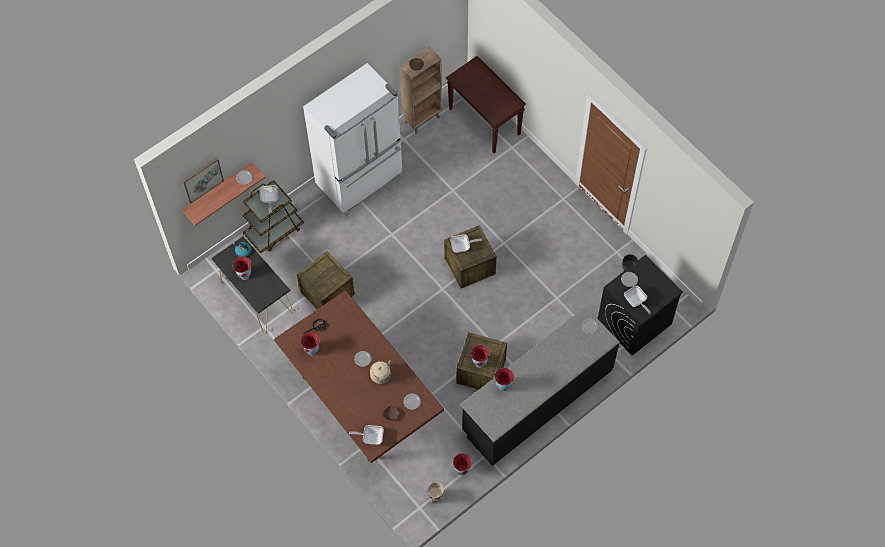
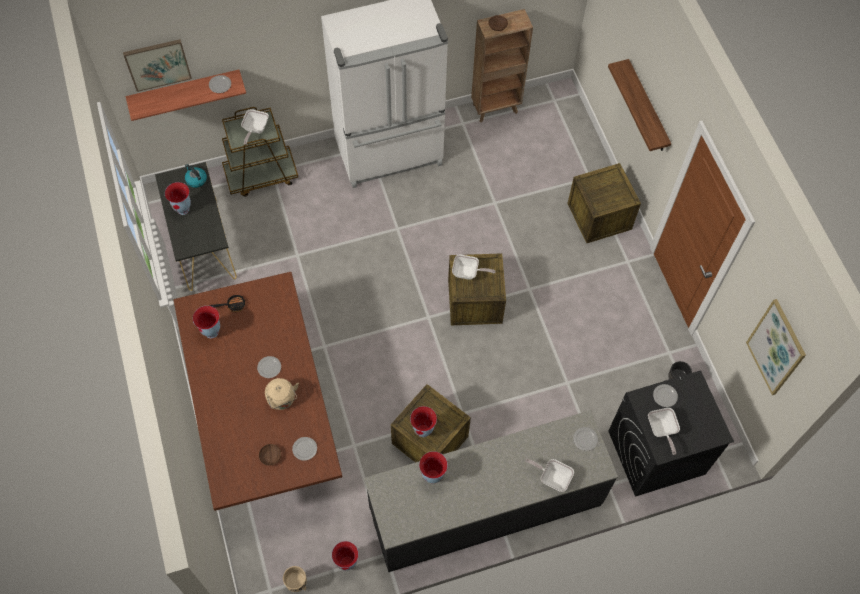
camera: 20 degrees right, 0 degrees up
crate [297,251,355,309] -> crate moved to [567,163,641,243]
frying pan [349,425,384,445] -> frying pan moved to [525,459,574,492]
brown console table [446,56,526,153] -> none
none -> shelf [608,59,672,151]
none -> picture [746,299,806,395]

